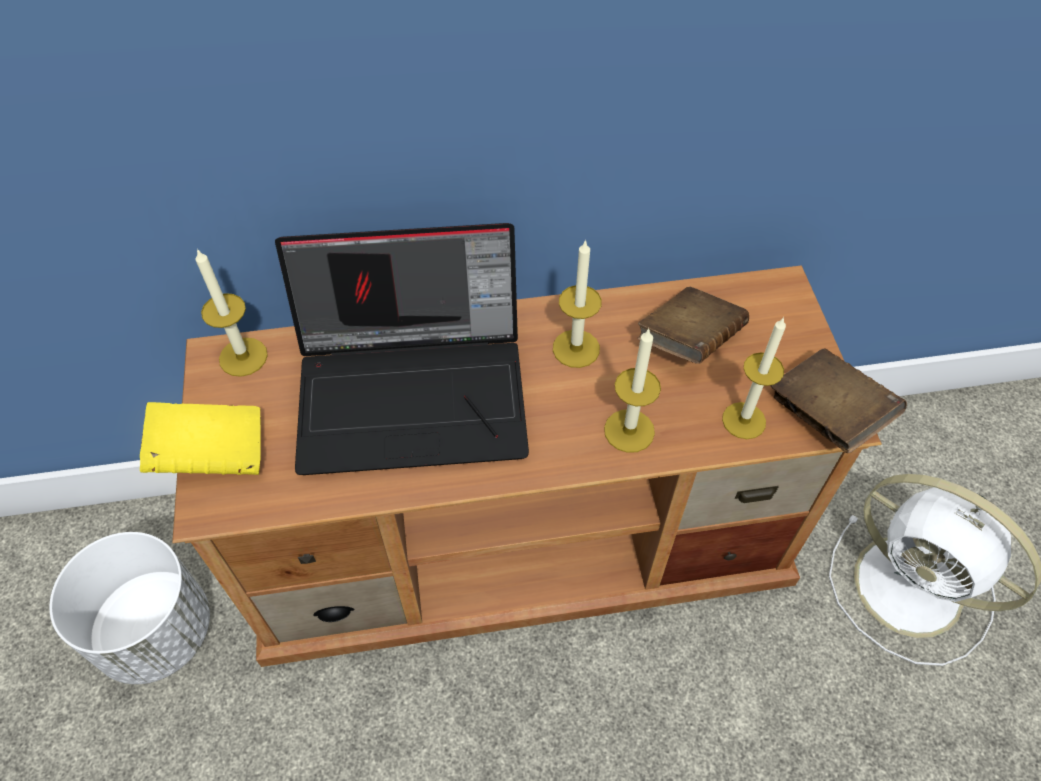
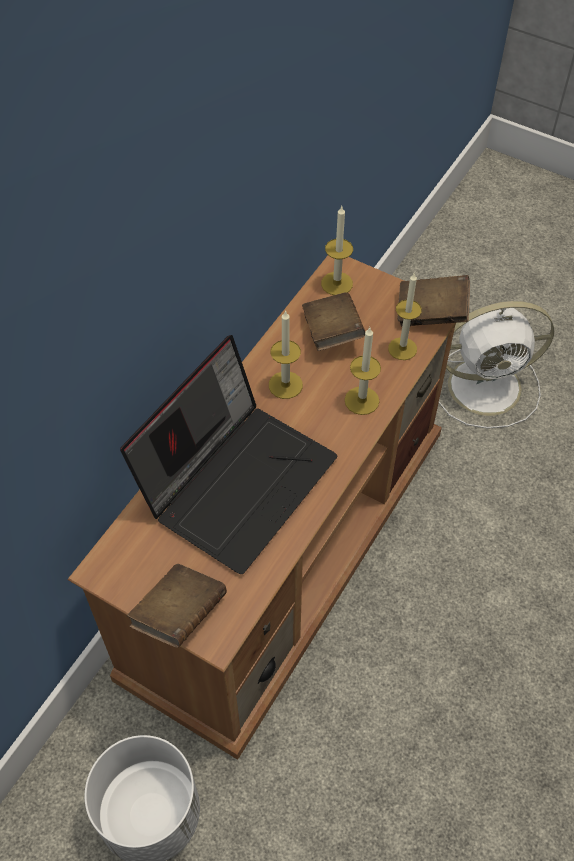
camera: 50 degrees left, 0 degrees up
yellow book [140,402,261,475] -> brown book [127,564,227,648]
candle [196,249,268,377] -> candle moved to [321,206,353,295]

